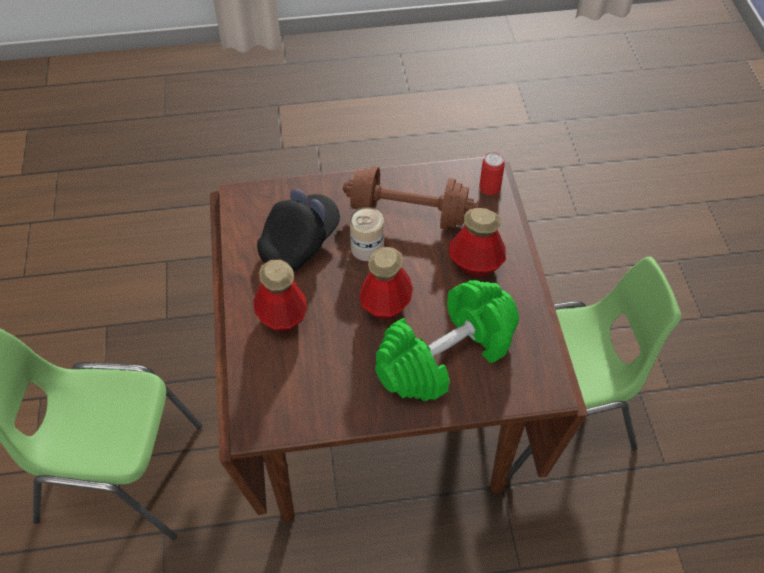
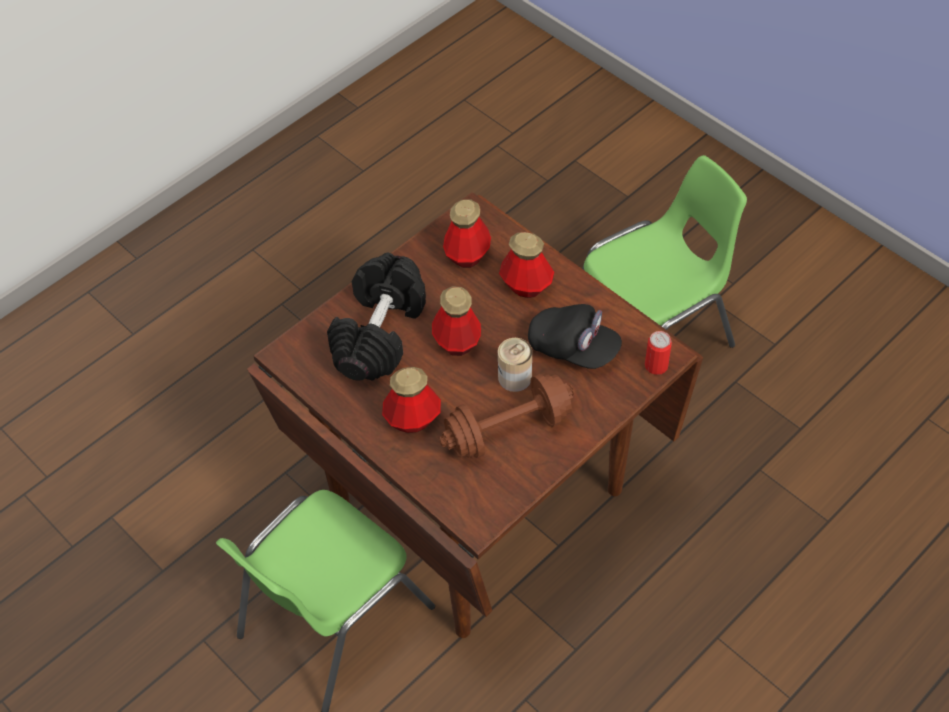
camera: 145 degrees right, 0 degrees up
black cap [257,189,340,272] -> black cap turned 60 degrees counterclockwise [528,304,622,369]
green dumbbell [375,280,519,401] -> black dumbbell [327,252,426,381]
can [479,152,505,195] -> can moved to [645,331,672,375]
none -> bottle [443,199,491,268]

